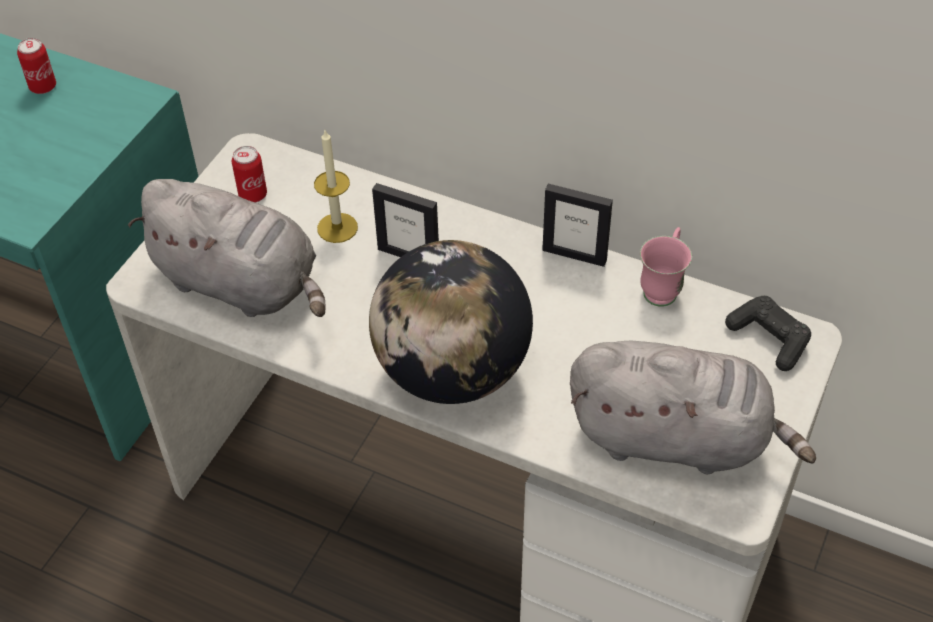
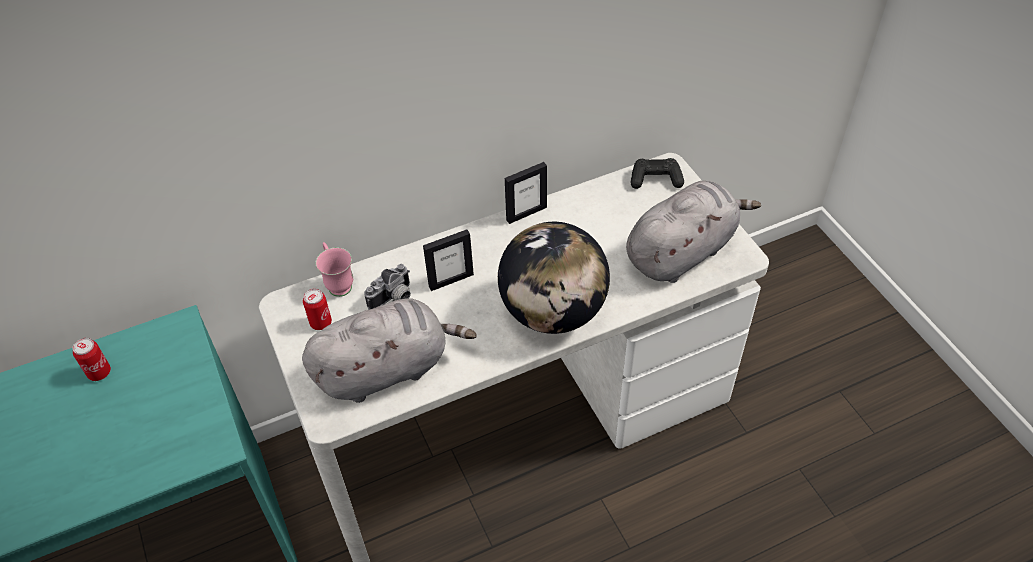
camera: 50 degrees left, 0 degrees up
candle [314,130,358,243] -> camera [364,264,411,310]
pink mug [640,227,692,307] -> pink mug moved to [316,242,353,297]

